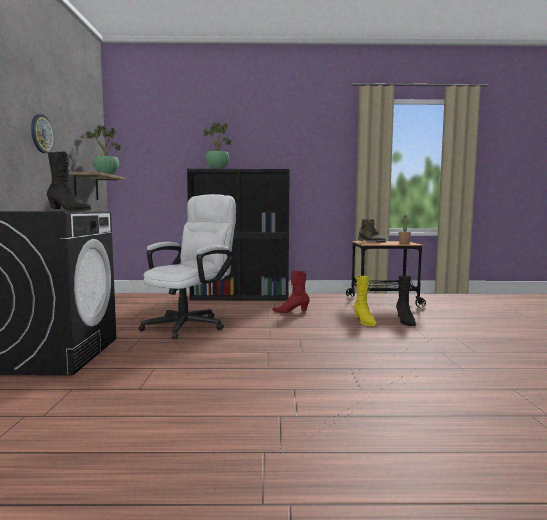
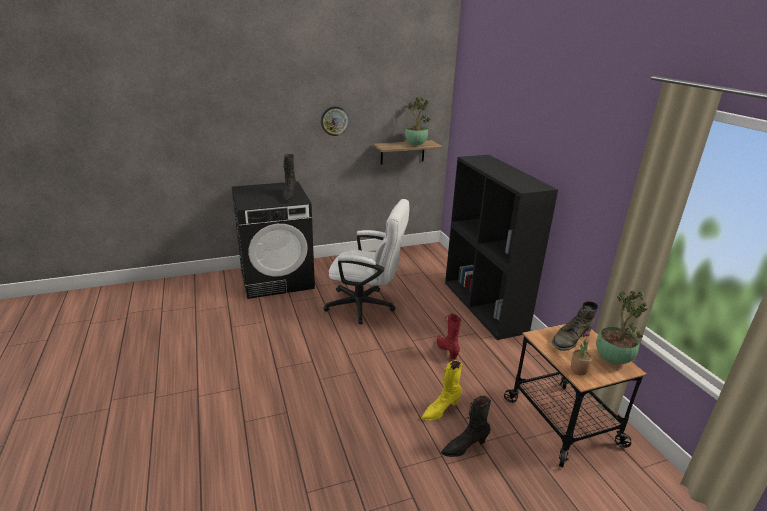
camera: 70 degrees right, 20 degrees up
potted plant [204,122,232,169] -> potted plant moved to [596,291,647,364]

